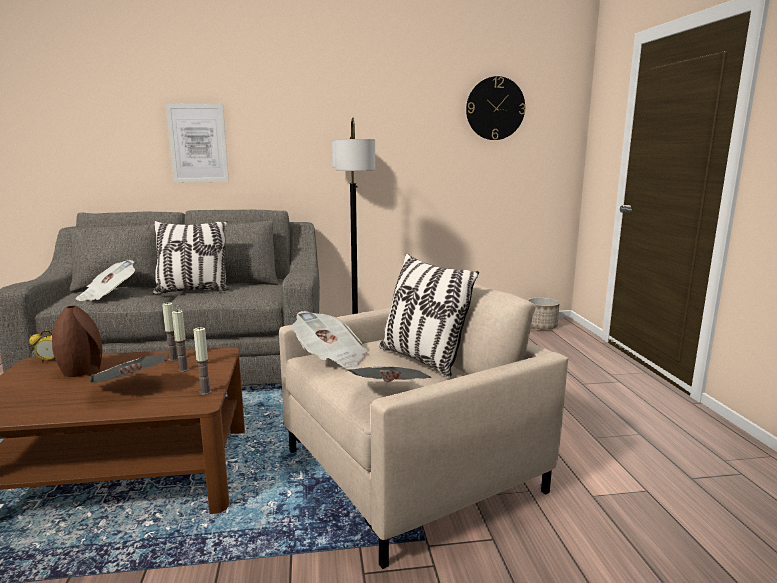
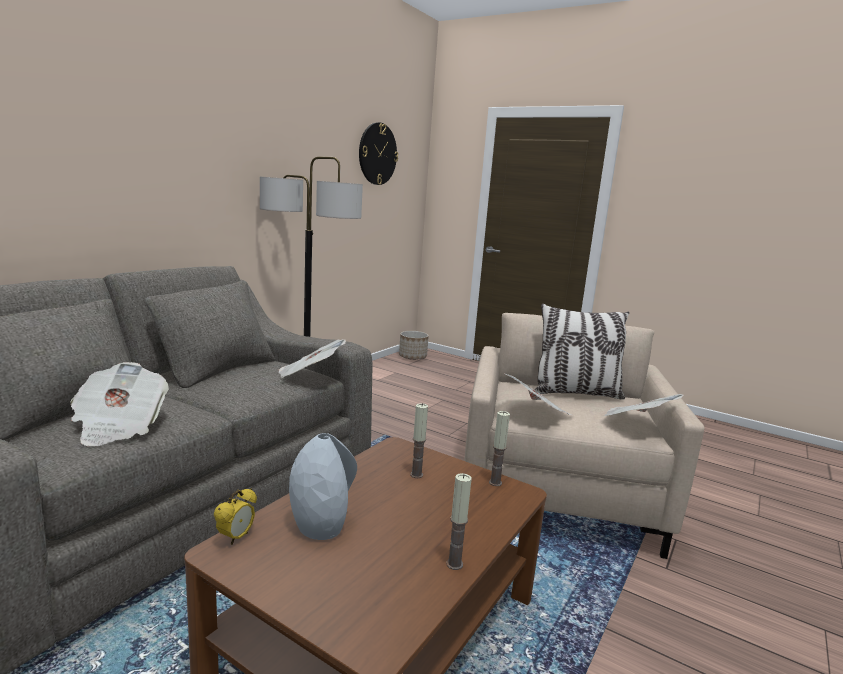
camera: 50 degrees left, 0 degrees up
brown vase [52,305,102,377] -> grey vase [289,433,357,540]
newspaper [88,354,167,384] -> newspaper moved to [279,339,346,378]
pillow [153,221,229,295] -> none
candle [162,303,178,361] -> candle moved to [446,473,472,570]
picture [166,104,229,182] -> none

